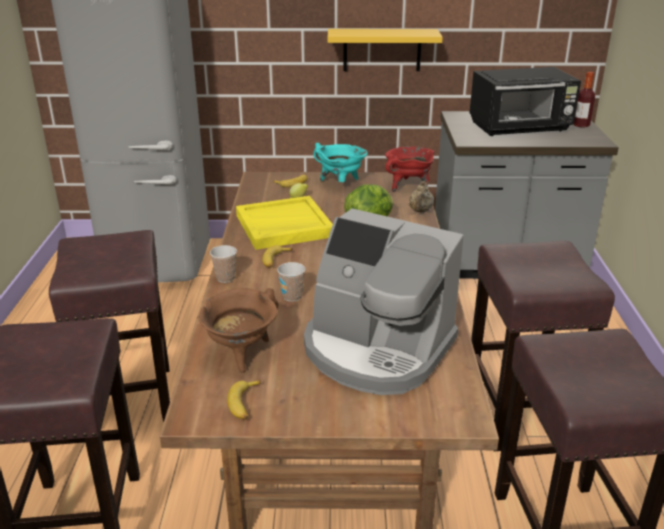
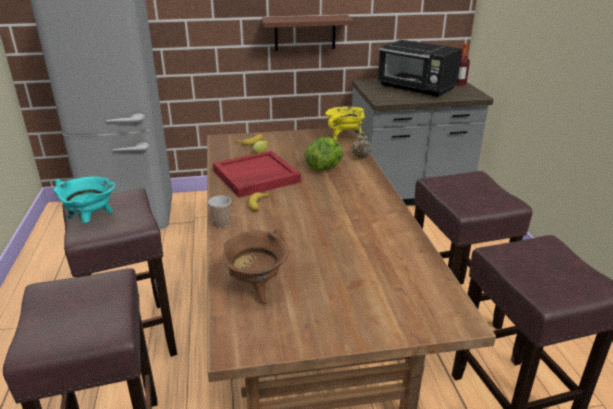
camera: 10 degrees left, 0 degrees up
banana [227,380,261,420] -> none
yellow tray [236,196,333,250] -> red tray [213,151,301,198]
cup [277,262,306,302] -> none
coffee machine [304,208,464,395] -> none
turquoise cooking pot [313,143,368,182] -> turquoise cooking pot moved to [53,176,115,223]
yellow shelf [328,29,443,71] -> brown shelf [262,15,355,51]
red cooking pot [385,147,435,192] -> yellow cooking pot [325,106,365,141]
black microwave [470,67,581,136] -> black microwave turned 60 degrees clockwise [378,40,462,97]

